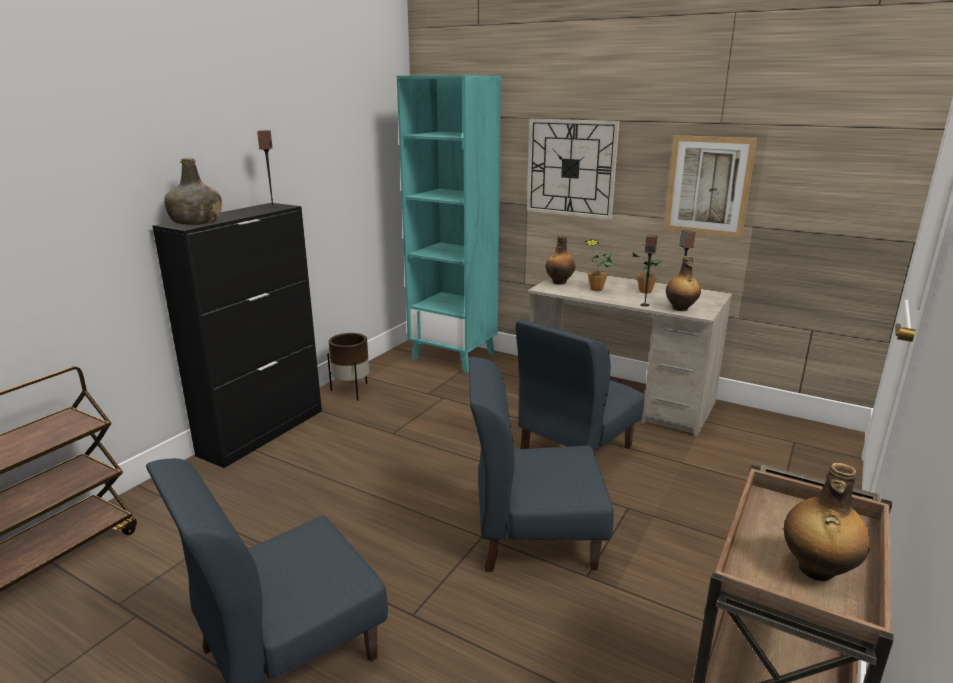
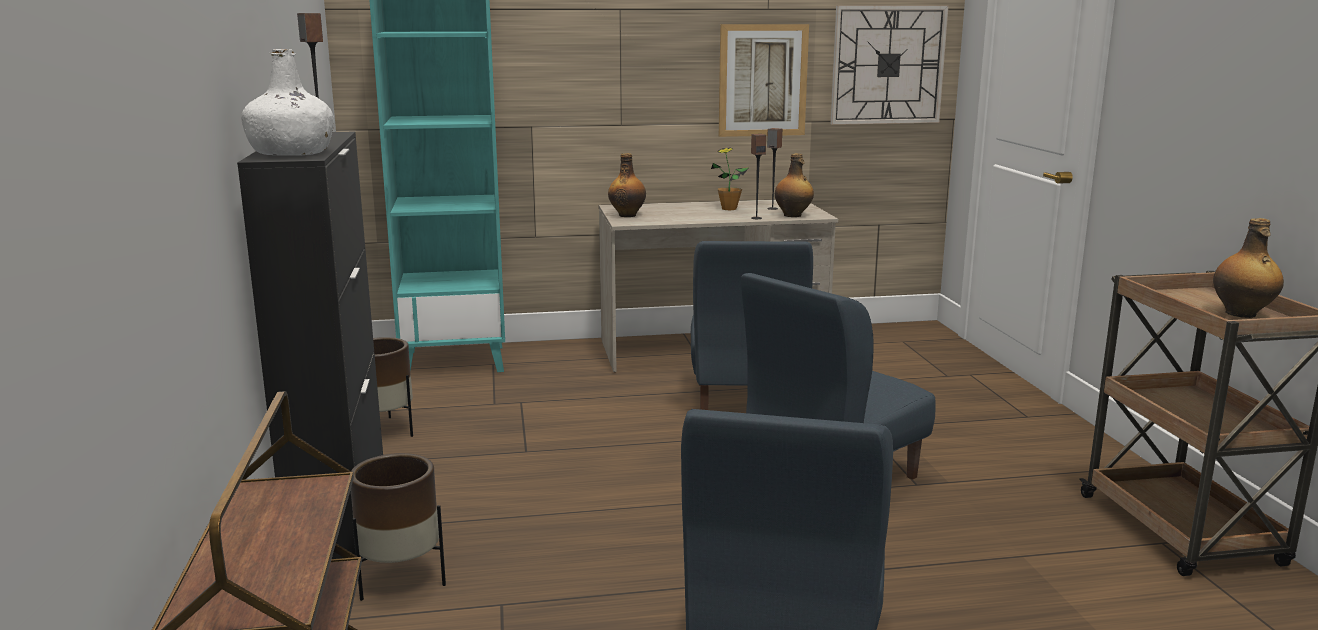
camera: 40 degrees left, 5 degrees down
green bottle [164,158,222,225] -> white bottle [241,49,334,156]
wall clock [527,119,619,220] -> wall clock moved to [830,5,948,125]
potted plant [585,239,614,291] -> none
none -> brown planter [351,453,446,601]

